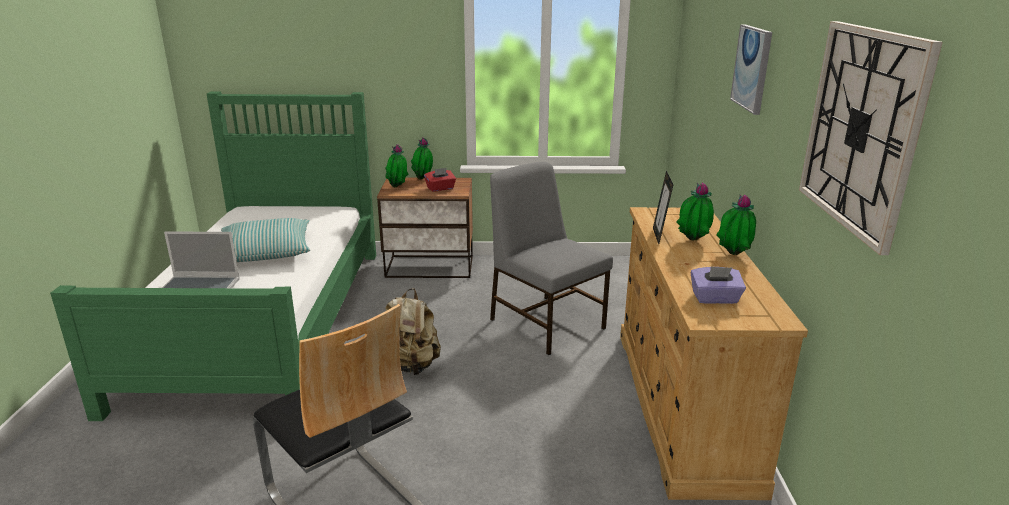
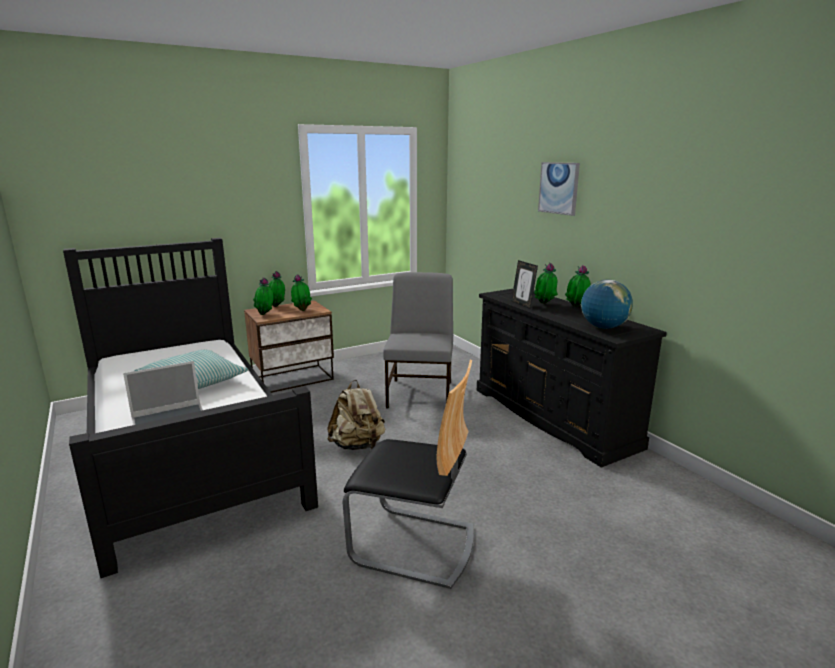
camera: 30 degrees left, 5 degrees down
green bed [50,92,376,421] -> black bed [63,238,318,579]
red tissue box [424,168,456,192] -> potted plant [291,274,312,311]
grey chair [490,162,613,355] -> grey chair turned 75 degrees clockwise [383,272,453,409]
beige dresser [620,207,808,500] -> black dresser [477,288,667,468]
purple tissue box [691,267,746,304] -> globe [581,280,633,329]
wall clock [799,21,943,255] -> none

